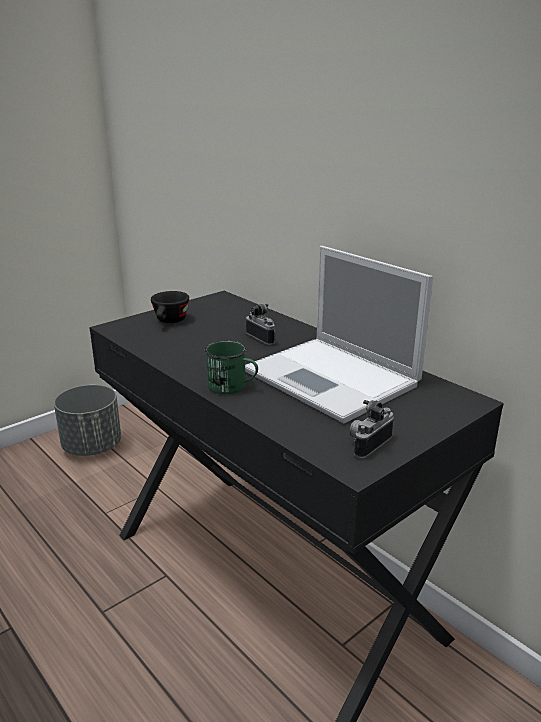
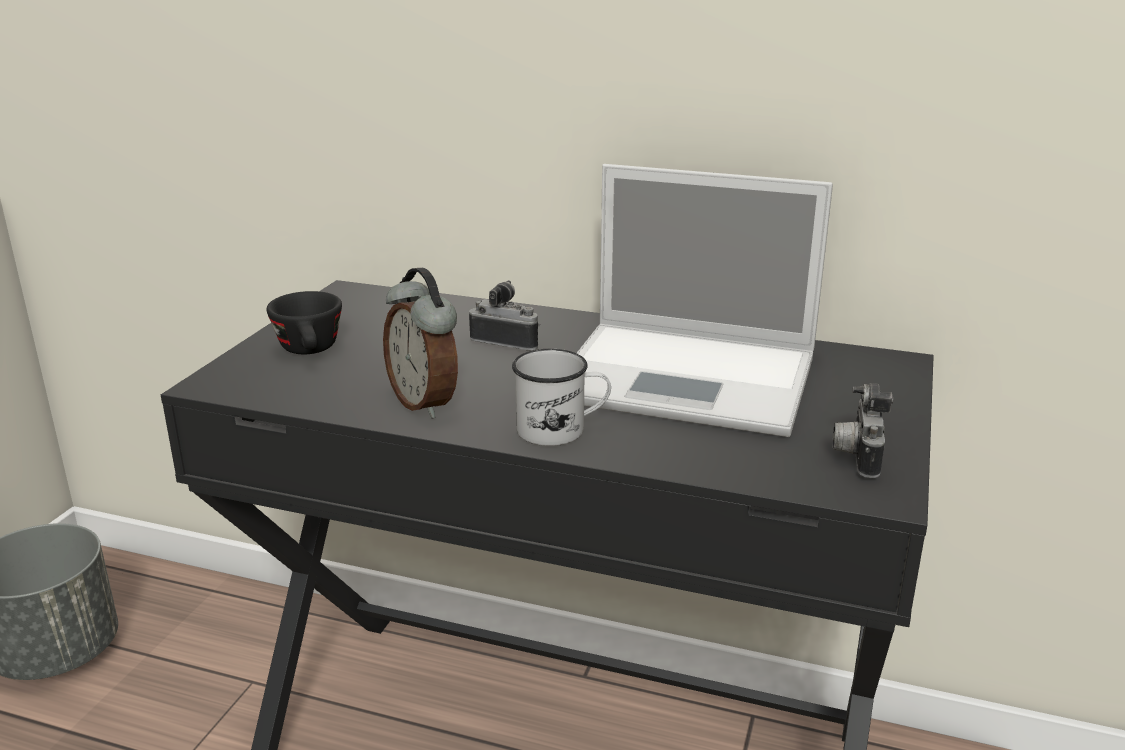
camera: 30 degrees left, 0 degrees up
green mug [204,341,258,394] -> white mug [512,349,611,446]
none -> alarm clock [383,268,458,418]

